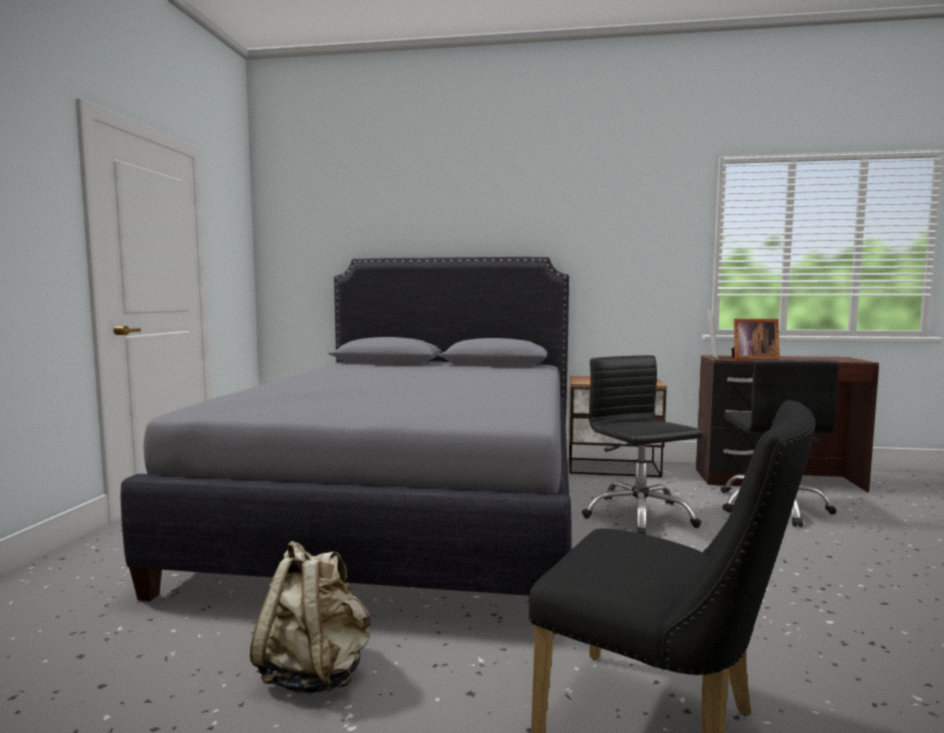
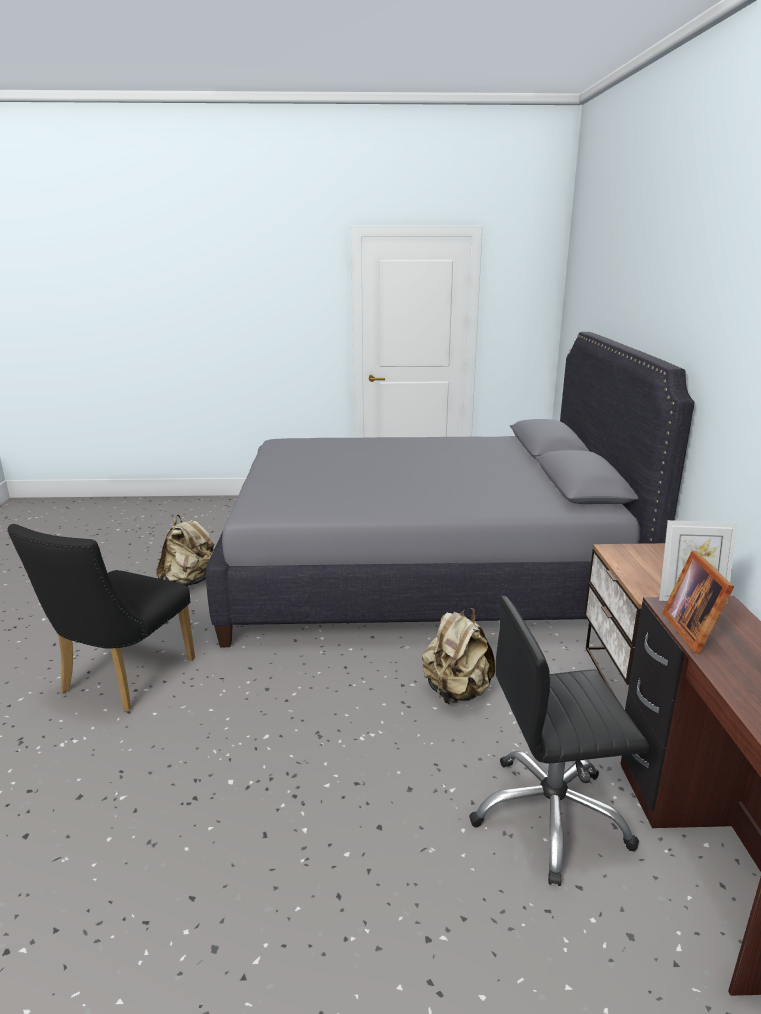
camera: 80 degrees right, 15 degrees up
black office chair [582,355,702,535] -> beige backpack [422,608,495,704]

